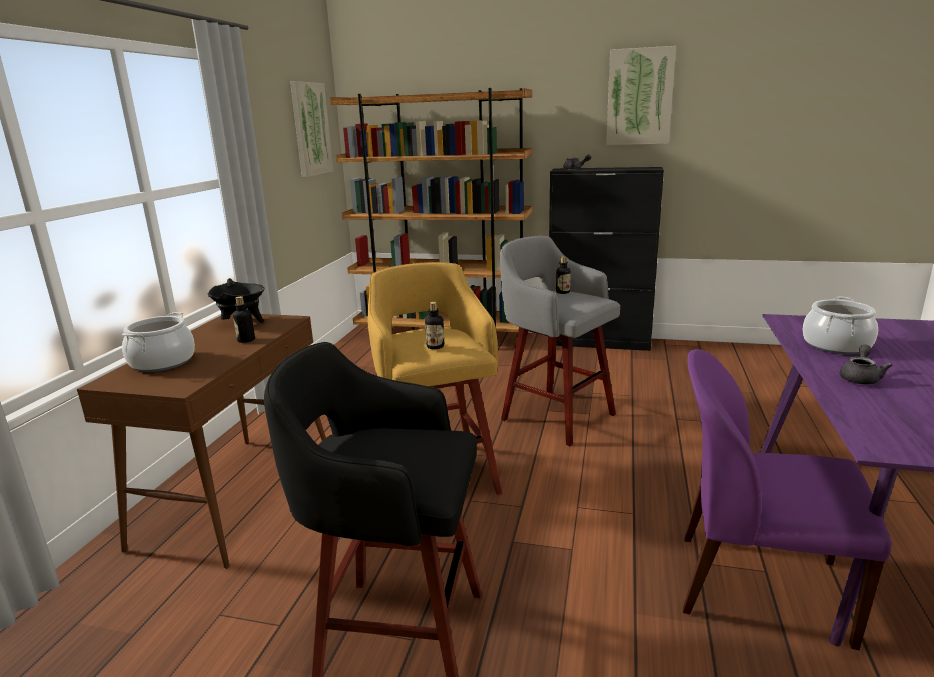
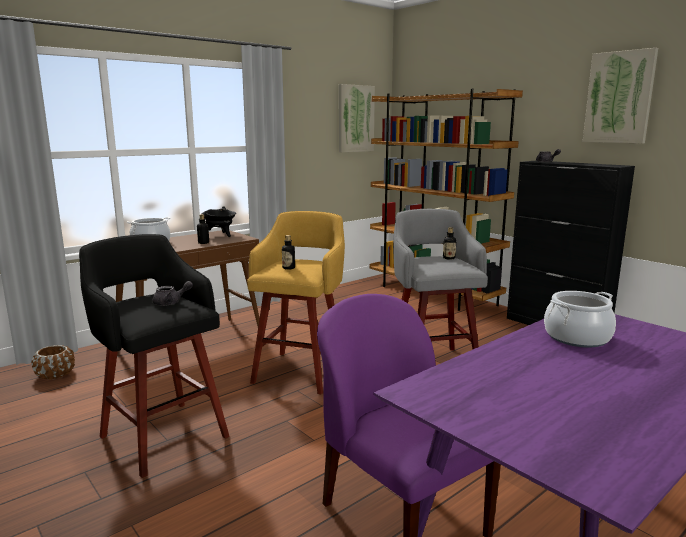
camera: 35 degrees right, 5 degrees down
grey teapot [840,345,893,385] -> grey teapot moved to [153,281,193,306]
none -> brown planter [31,345,75,380]

